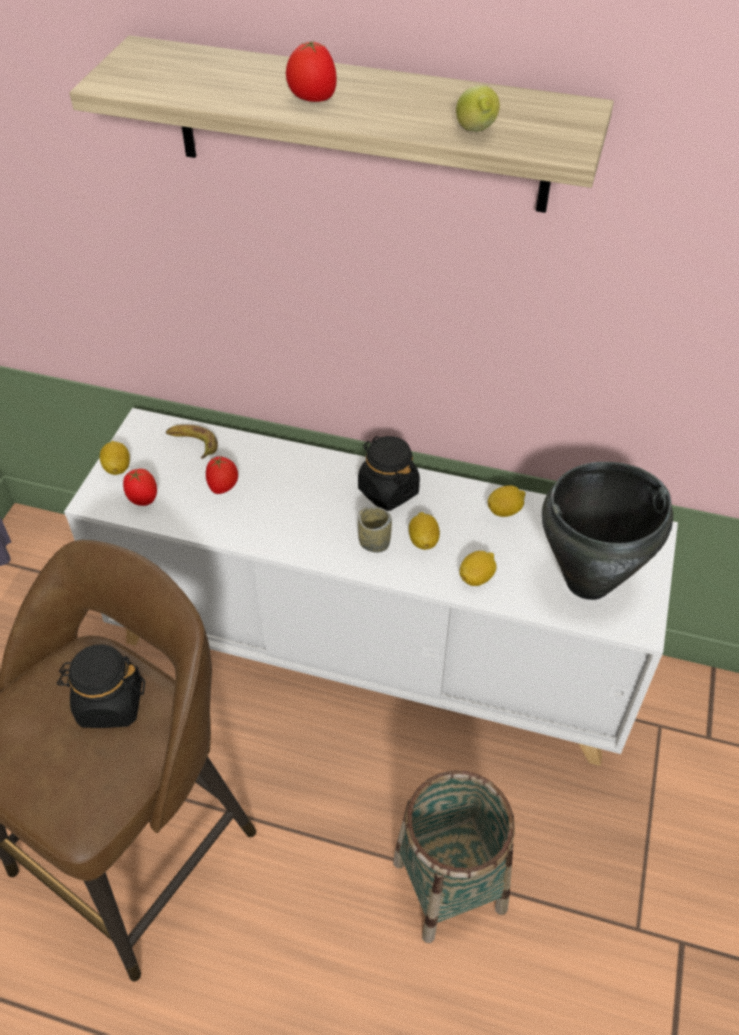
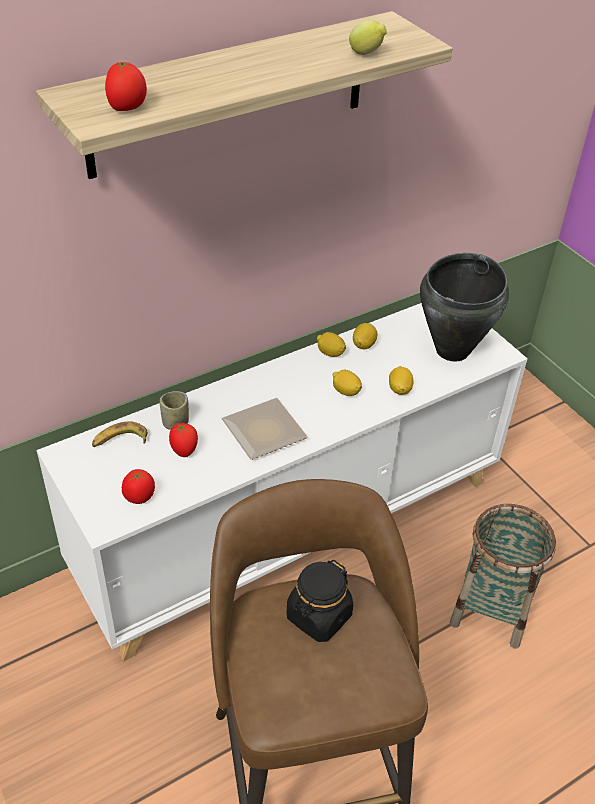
camera: 50 degrees left, 5 degrees down
lemon [100,441,130,475] -> lemon moved to [317,332,346,357]
tomato [286,41,337,102] -> tomato moved to [105,62,147,111]
black jar [358,436,420,511] -> none
cup [358,506,392,553] -> cup moved to [160,391,189,430]
none -> plate [221,398,308,460]

